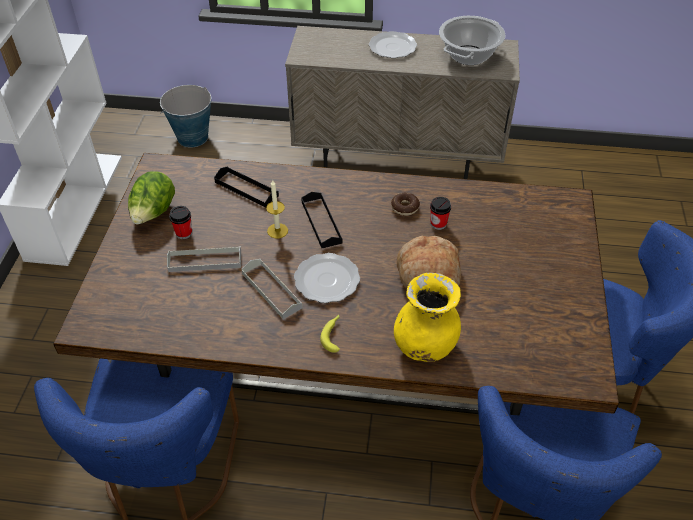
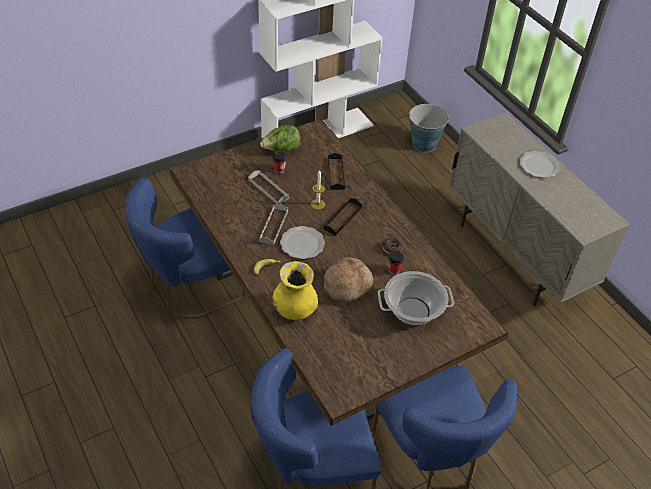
camera: 50 degrees right, 0 degrees up
cooking pot [439,16,506,65] -> cooking pot moved to [378,271,454,325]

